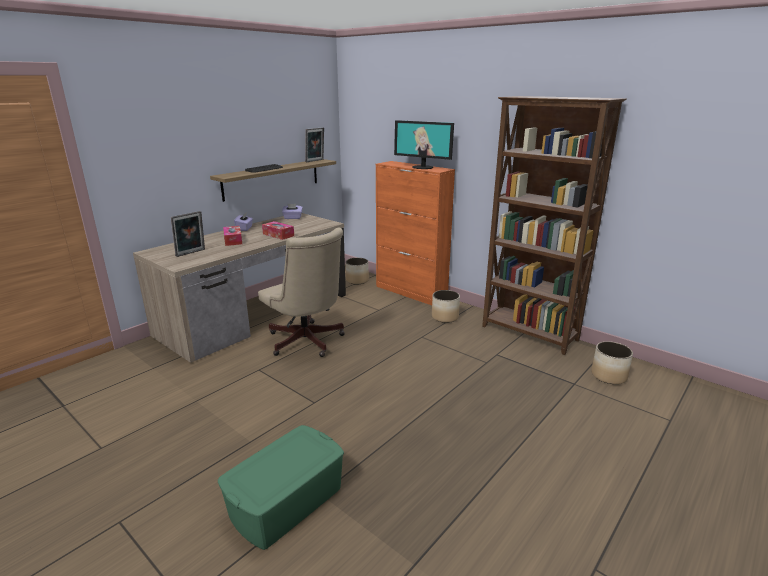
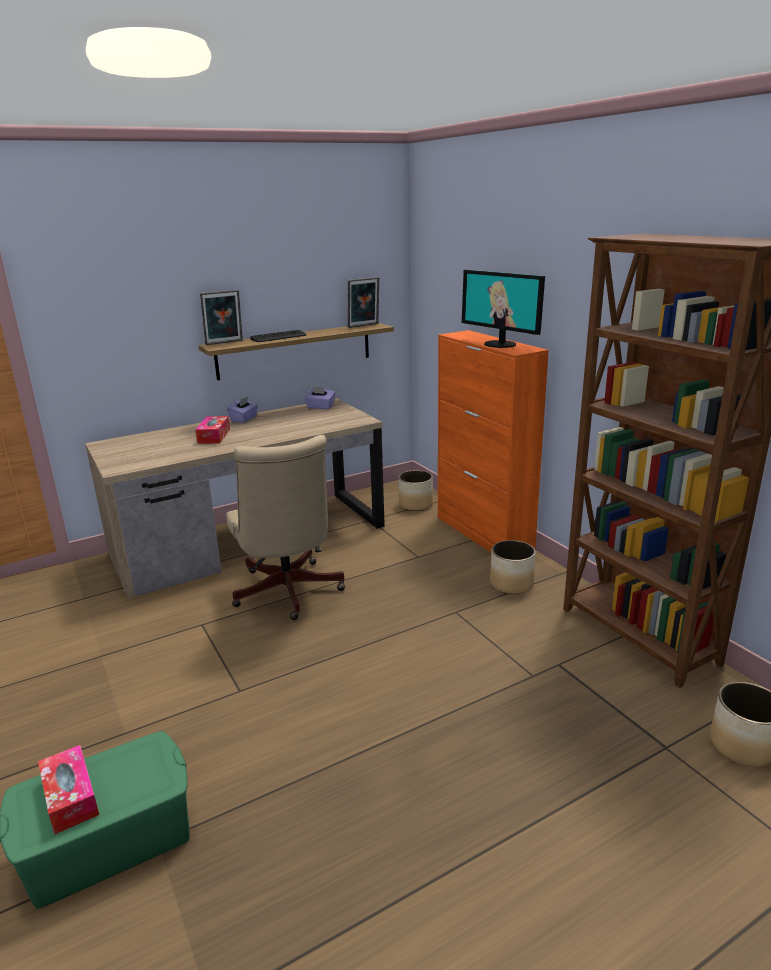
camera: 20 degrees right, 0 degrees up
picture frame [171,211,205,257] -> picture frame moved to [200,290,243,345]
tissue box [262,221,294,240] -> tissue box moved to [38,745,99,834]

